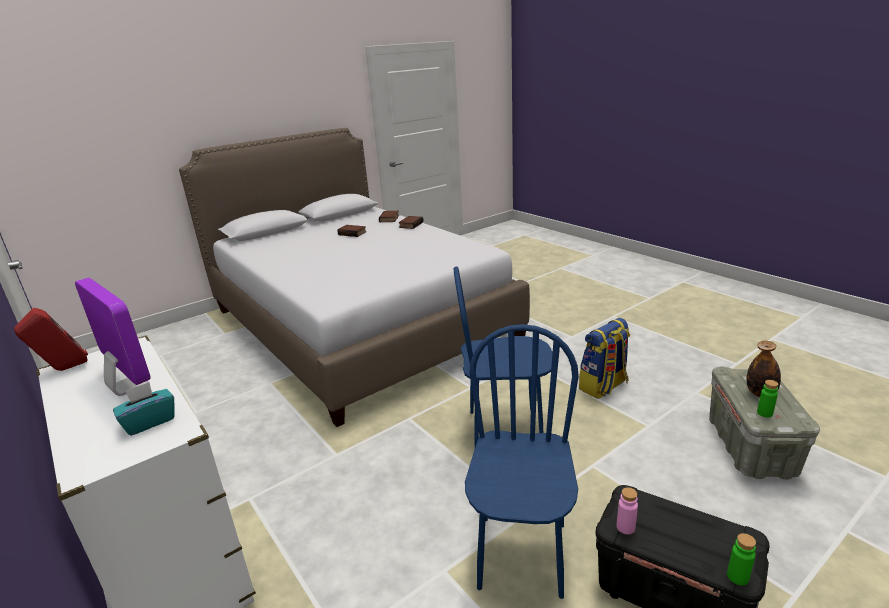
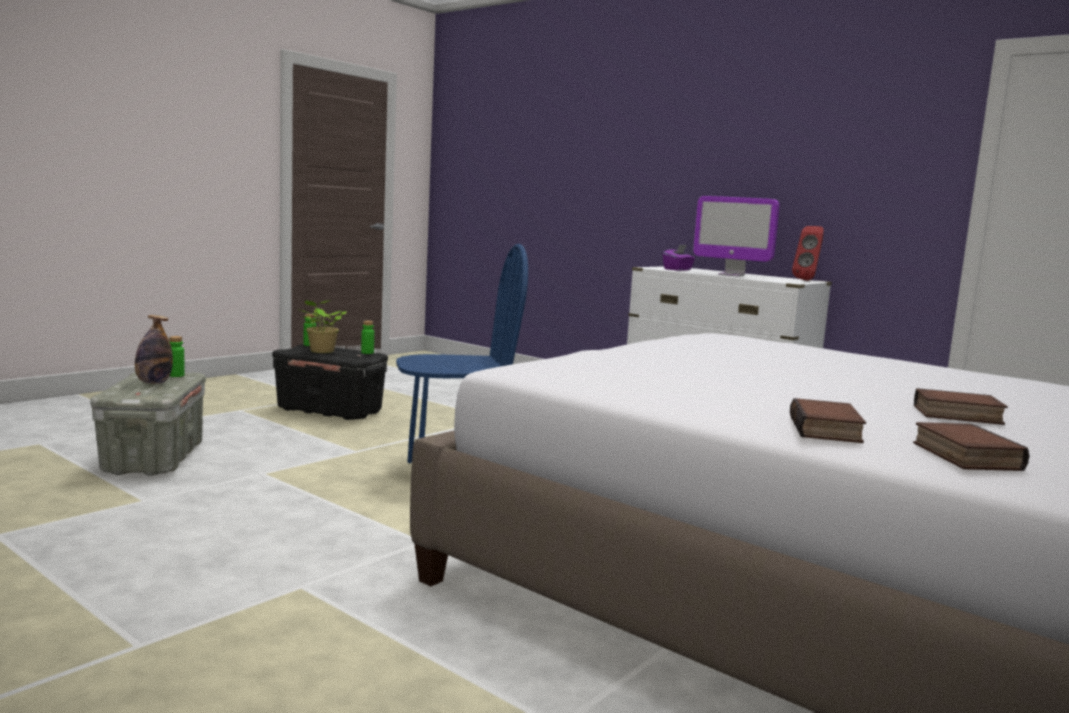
camera: 165 degrees right, 15 degrees down
turquoise tissue box [113,382,174,436] -> purple tissue box [663,244,695,271]
blue chair [465,324,579,599] -> none
backpack [579,318,630,399] -> none
pink bottle [617,487,638,534] -> green bottle [361,321,374,354]
none -> potted plant [300,300,347,353]

